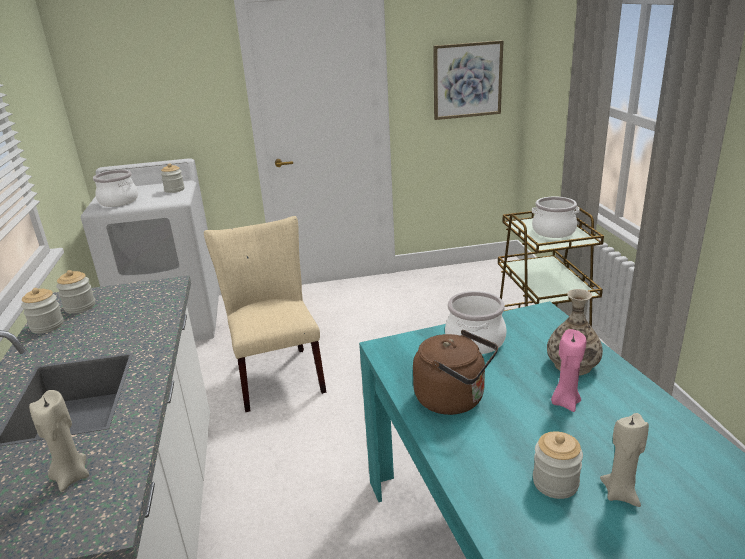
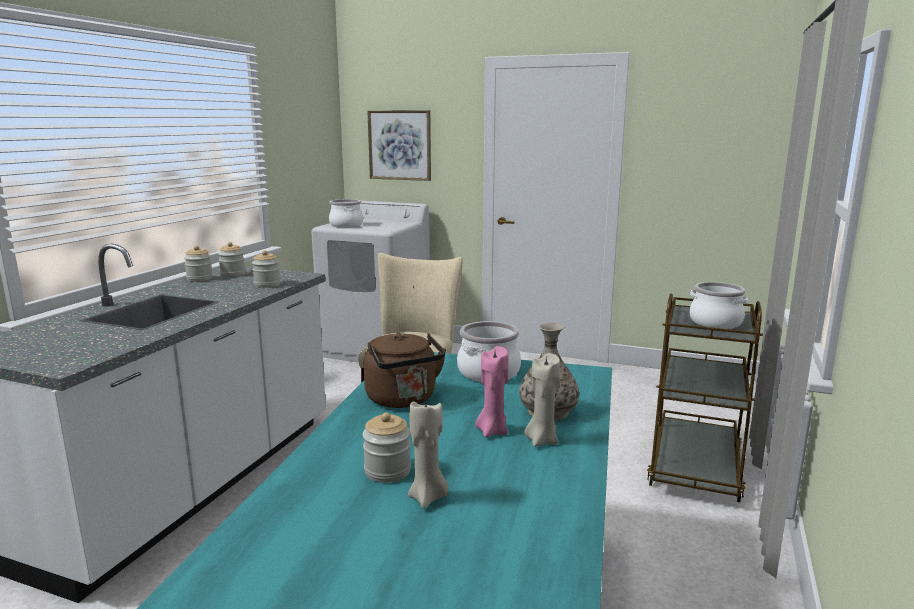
camera: 30 degrees right, 10 degrees down
beige candle [29,390,89,492] -> beige candle moved to [524,353,560,447]
jar [161,163,185,193] -> jar moved to [252,250,281,288]
picture [433,40,503,120] -> picture moved to [367,110,431,181]

